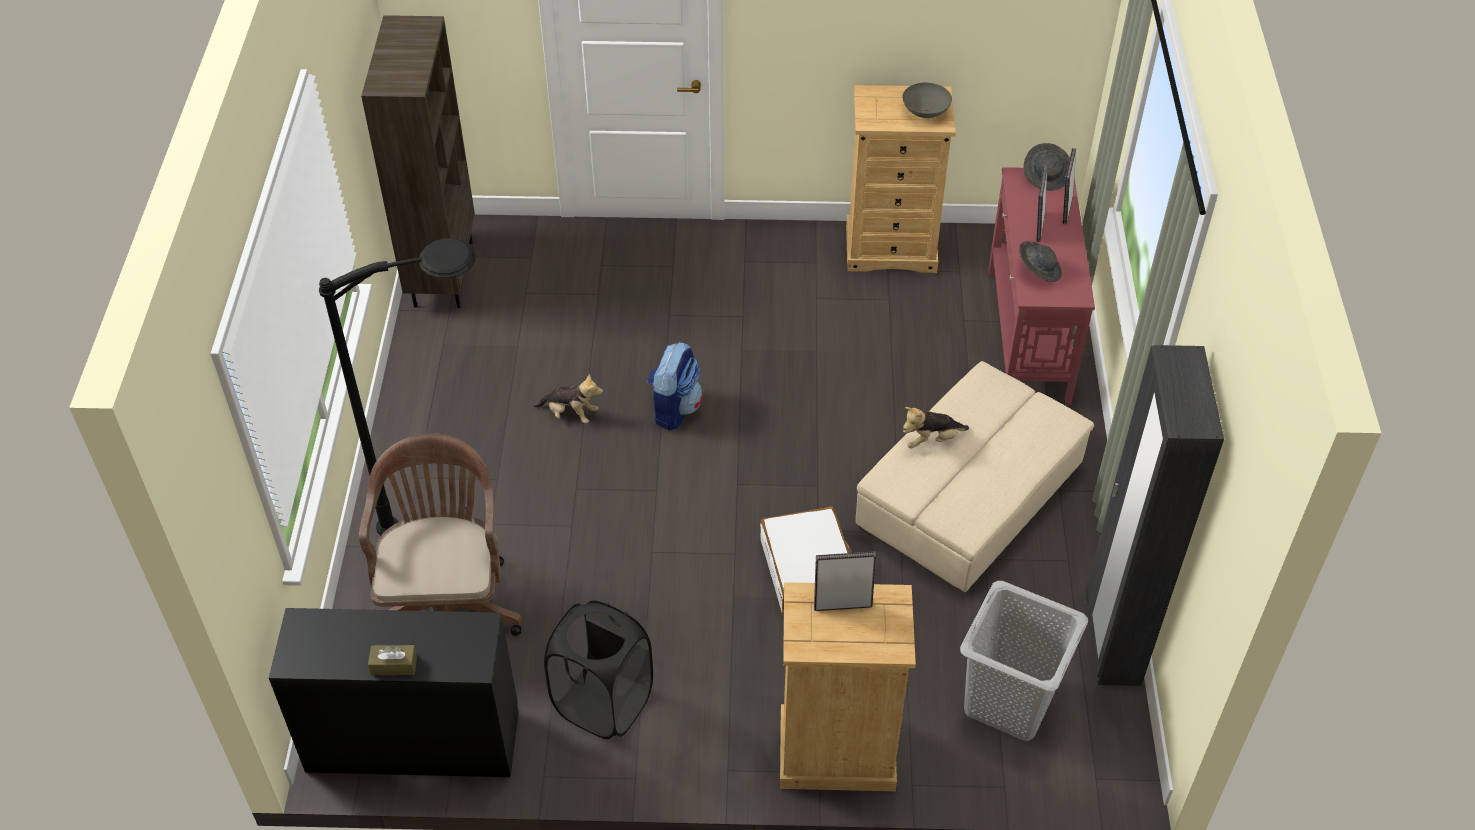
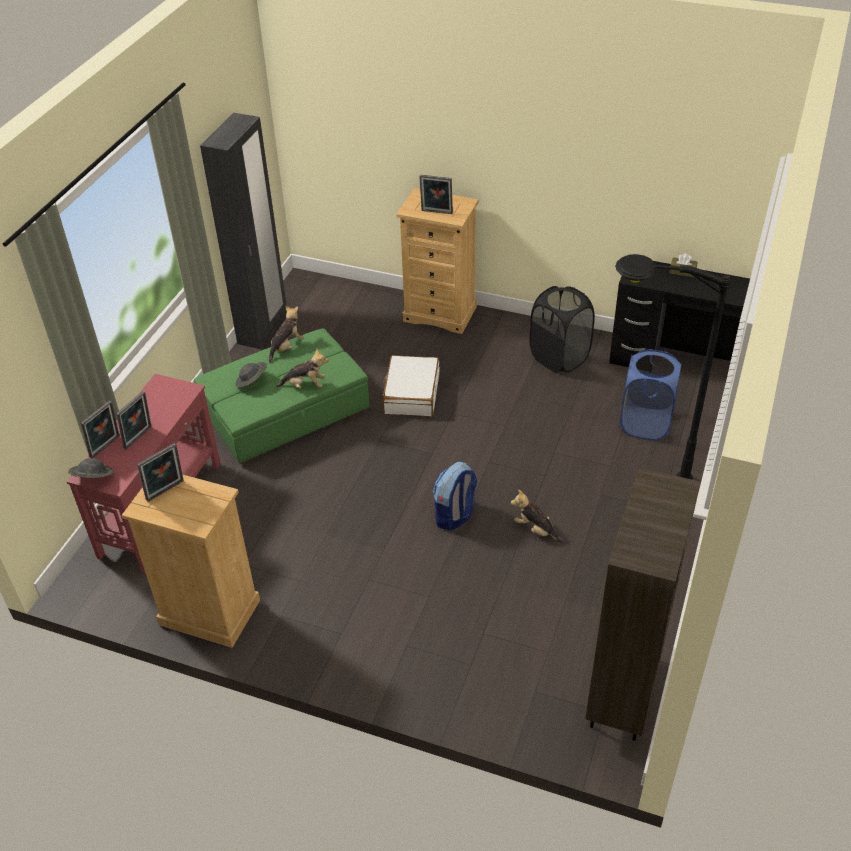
camera: 160 degrees left, 5 degrees down
brown office chair [359,433,522,636] -> blue laundry basket [619,349,682,441]
beige ottoman [856,361,1094,592] -> green ottoman [194,328,369,464]
grey bowl [902,83,952,118] -> picture frame [137,443,184,502]
grey laundry basket [960,581,1088,741] -> none
grey hat [1019,241,1062,282] -> grey hat moved to [235,362,267,387]
none -> plush toy [269,306,304,363]

